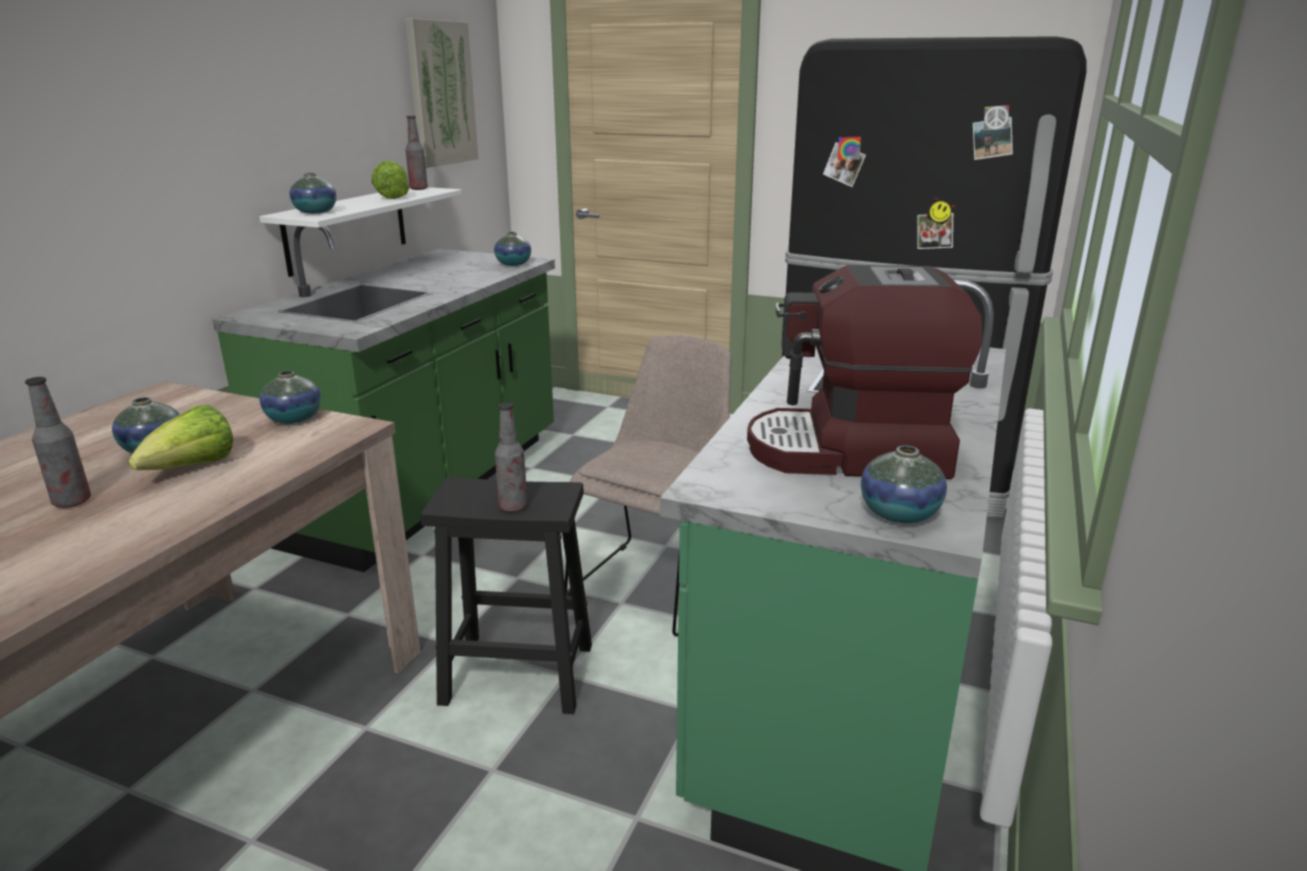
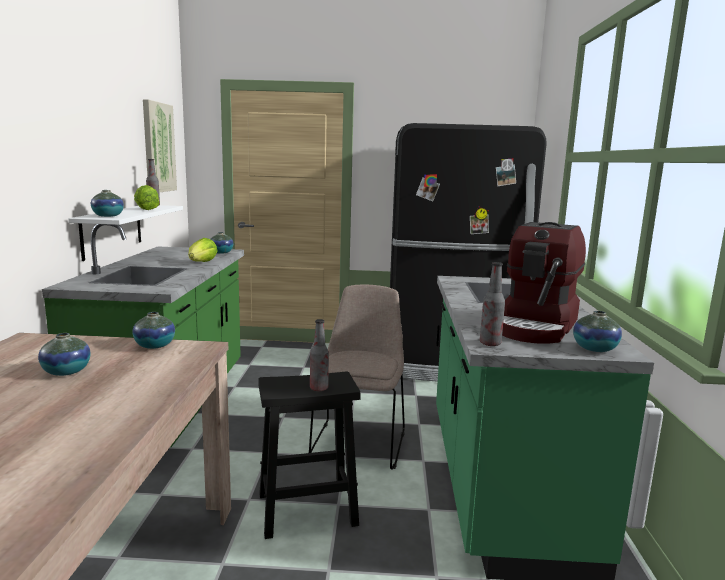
camera: 20 degrees left, 10 degrees down
bottle [25,377,91,508] -> bottle moved to [480,262,505,346]
lettuce [129,405,233,470] -> lettuce moved to [188,238,217,262]
coffee machine [747,265,982,479] -> coffee machine turned 45 degrees counterclockwise [502,222,586,344]

